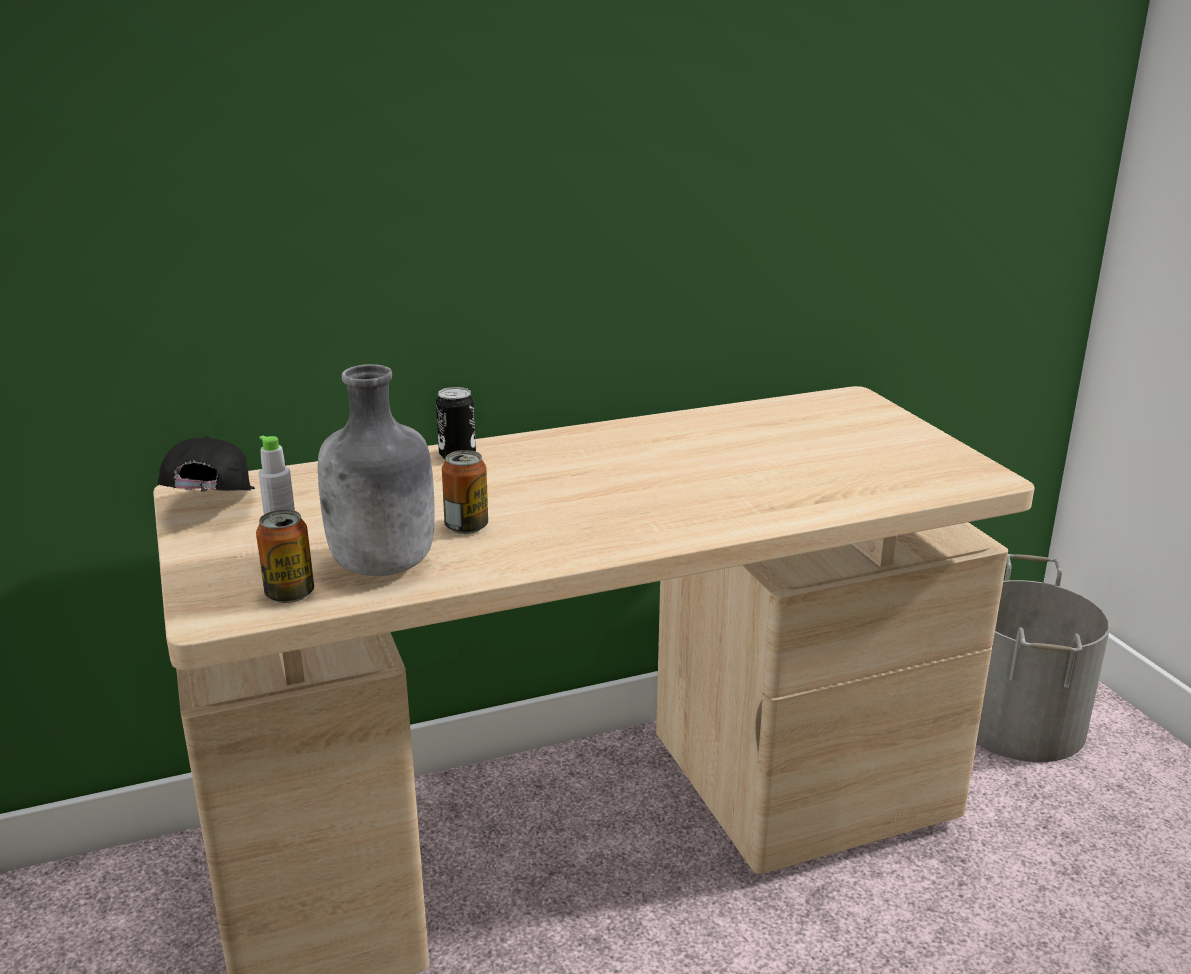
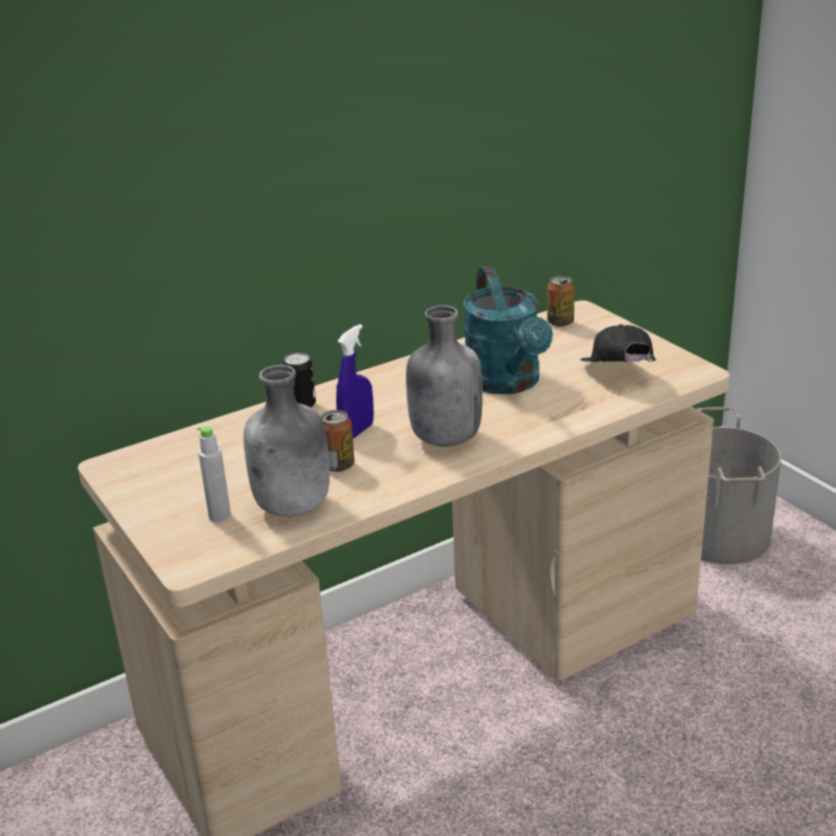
camera: 10 degrees left, 5 degrees up
black cap [158,436,255,492] -> black cap moved to [580,324,656,362]
can [256,510,314,603] -> can moved to [547,276,575,327]
none -> blue spray bottle [336,324,374,439]
none -> grey bottle [406,305,483,447]
none -> turquoise watering can [463,266,553,394]

